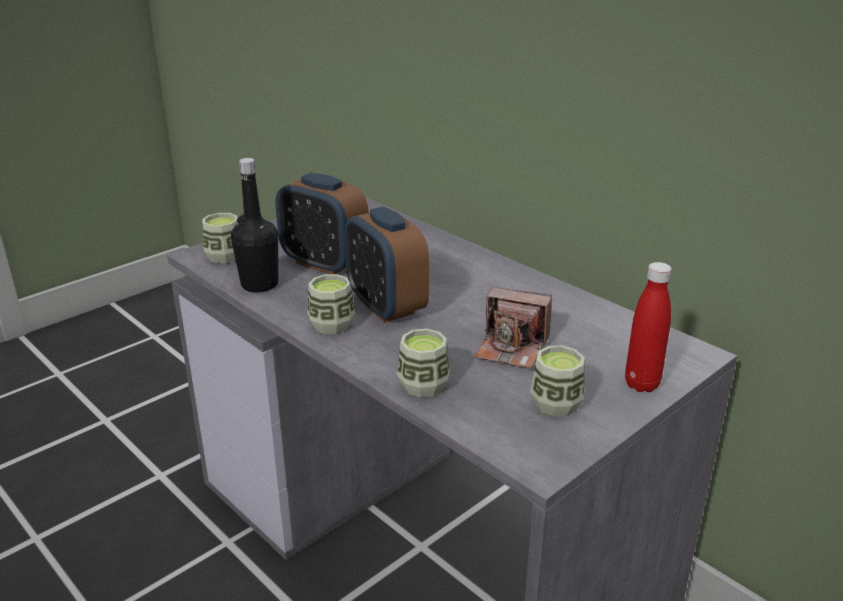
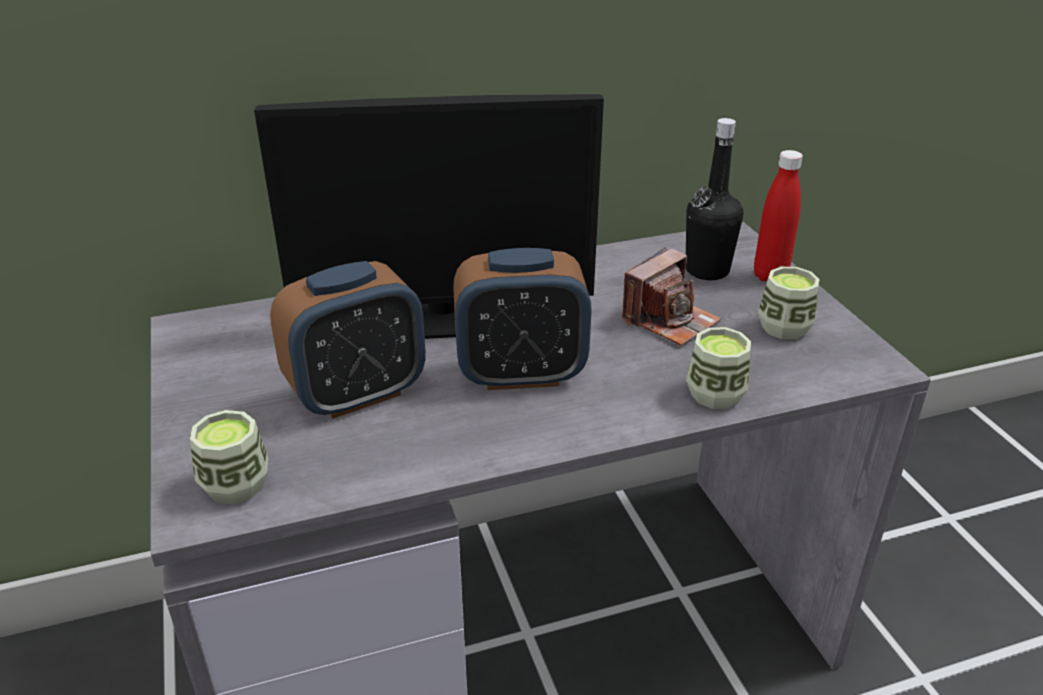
camera: 65 degrees left, 5 degrees up
black bottle [231,158,278,293] -> black bottle moved to [686,118,743,280]
cup [307,274,355,334] -> none
none -> monitor [254,94,604,339]

